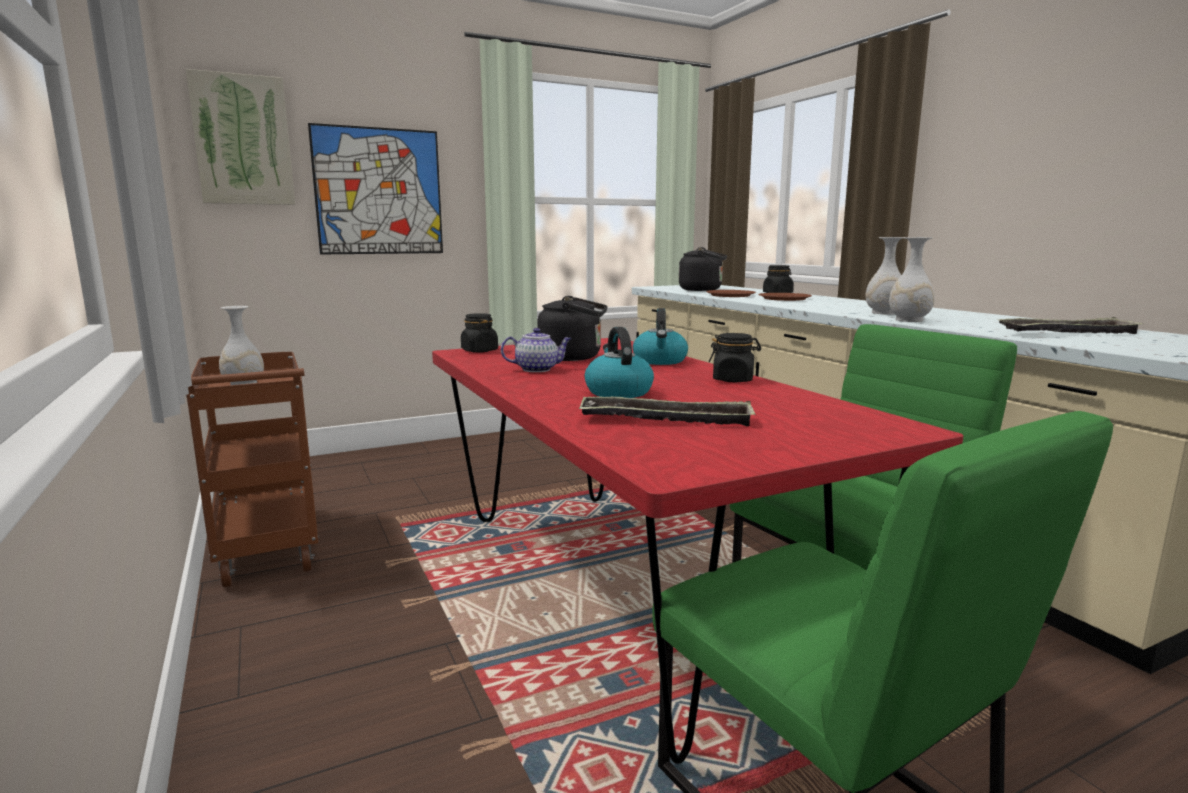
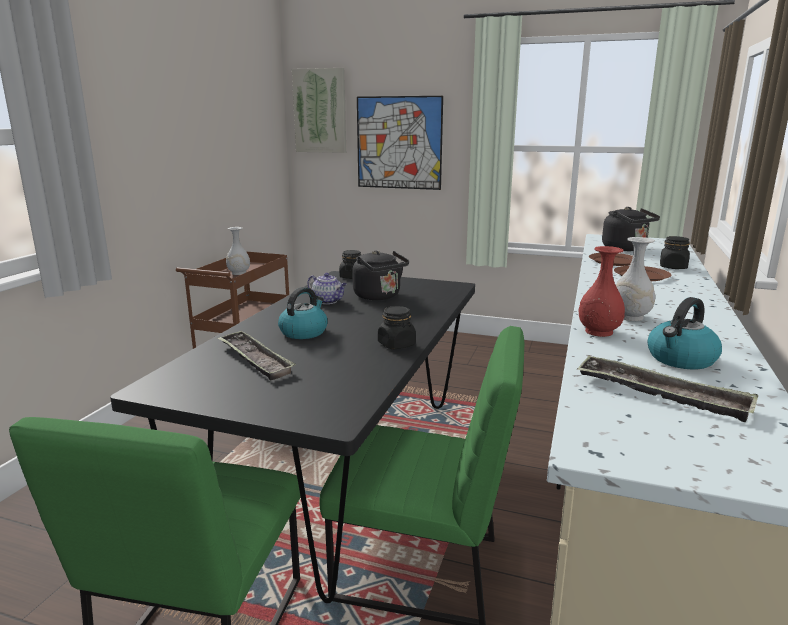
camera: 45 degrees right, 5 degrees up
red dining table [432,338,963,764] -> black dining table [110,271,475,603]
kettle [633,308,688,365] -> kettle moved to [647,297,722,370]
white vase [889,237,935,322] -> red vase [579,246,625,337]

